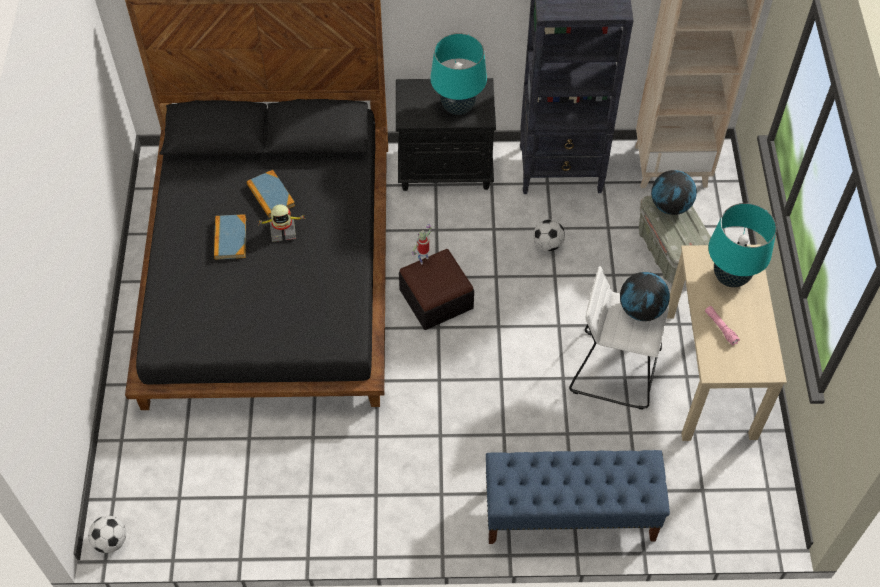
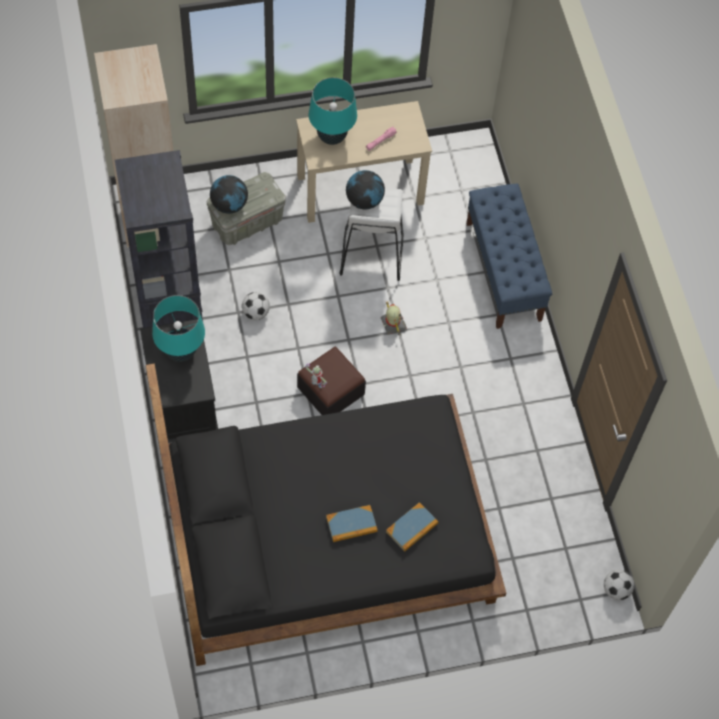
camera: 105 degrees left, 5 degrees up
book [247,170,295,218] -> book moved to [386,502,439,551]
toy robot [258,204,304,242] -> toy robot moved to [381,301,407,335]

